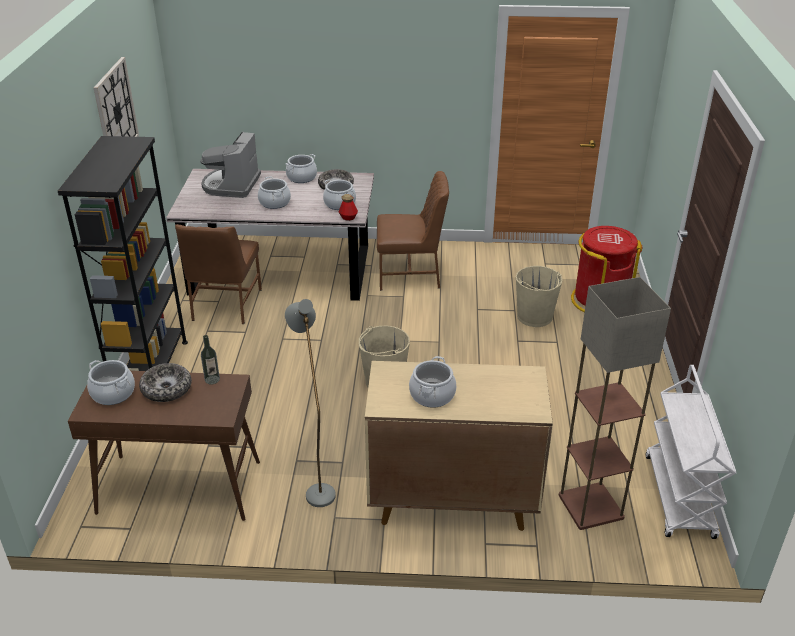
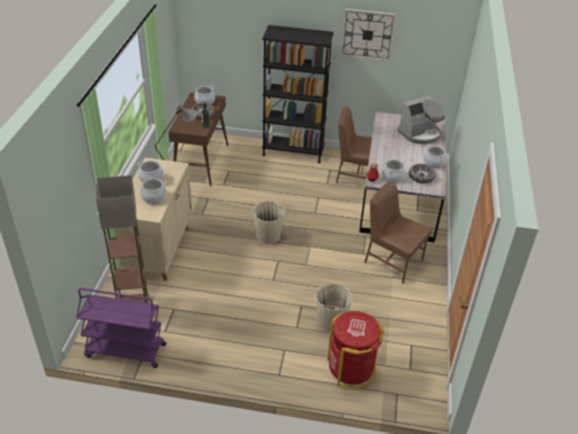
camera: 95 degrees right, 5 degrees up
coffee machine [200,131,261,198] -> coffee machine turned 135 degrees clockwise [397,95,444,144]
cooking pot [258,176,291,209] -> cooking pot moved to [138,178,167,204]
brown chair [377,171,449,291] -> brown chair turned 120 degrees clockwise [364,181,431,283]
white cart [646,365,736,539] -> purple cart [76,288,166,368]

